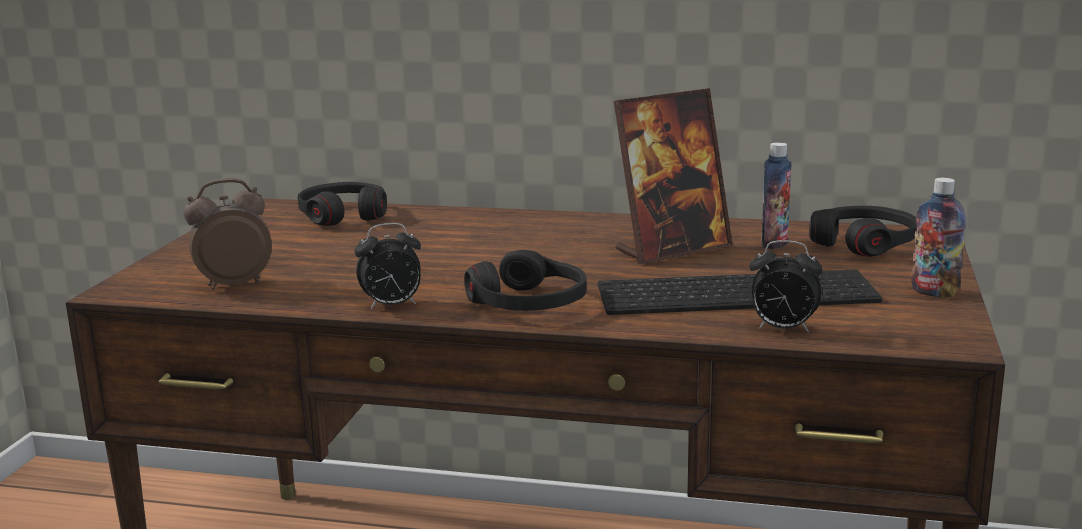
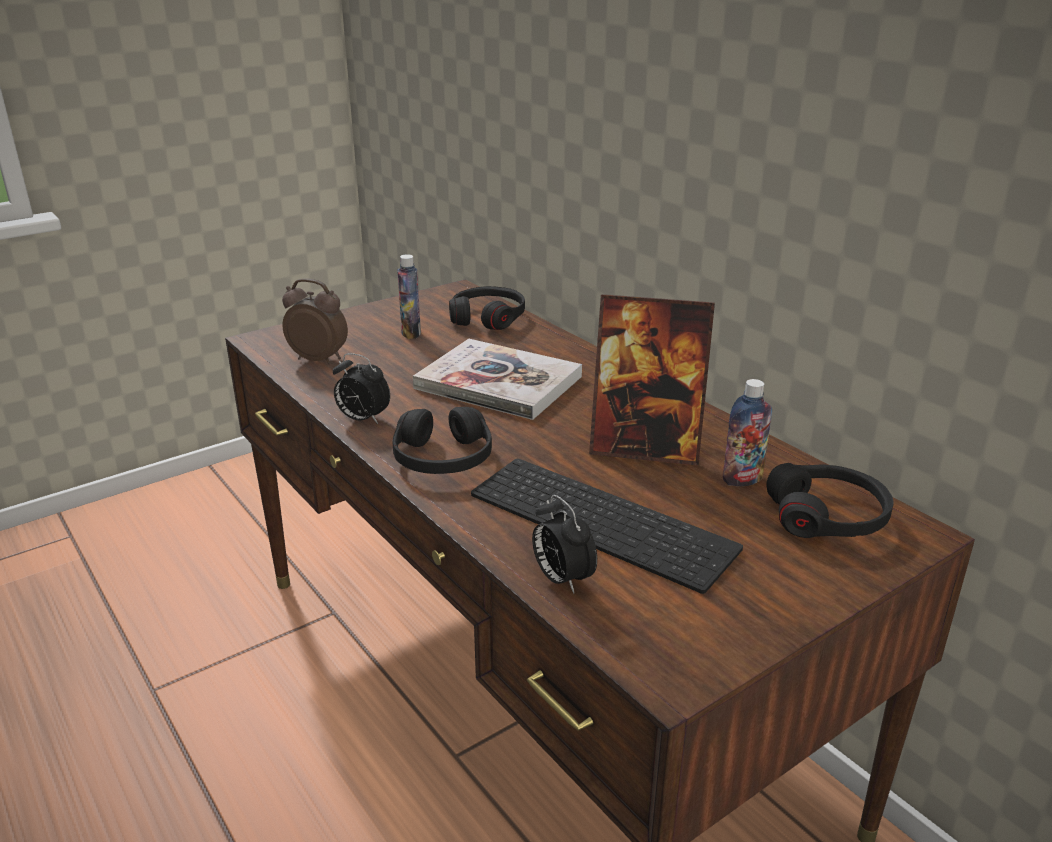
camera: 40 degrees right, 10 degrees up
bottle [911,178,966,298] -> bottle moved to [397,254,421,339]
none -> book [413,339,582,420]

